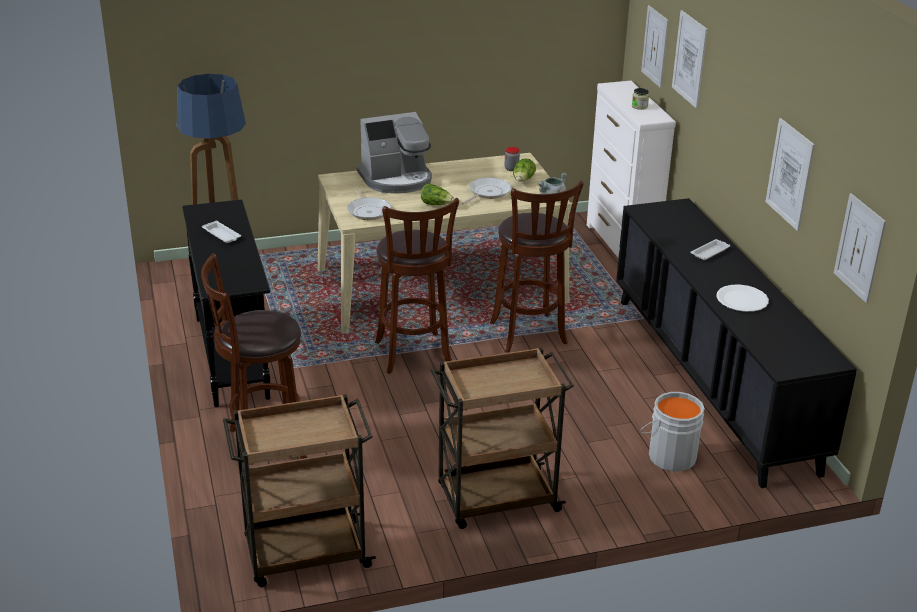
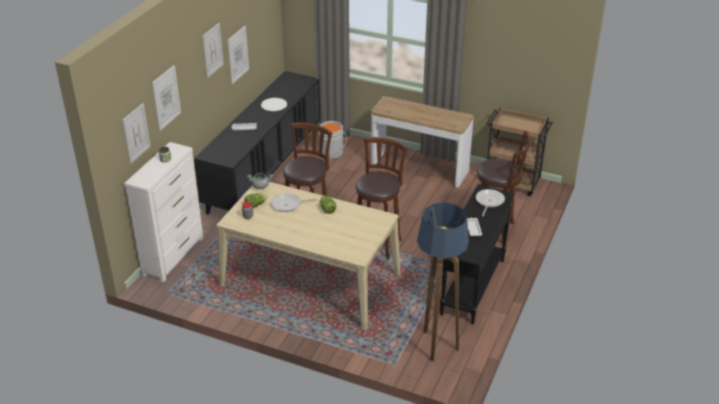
camera: 140 degrees left, 5 degrees up
frying pan [347,188,391,220] -> frying pan moved to [476,189,505,217]
coffee machine [357,112,432,193] -> none
brown cart [431,347,574,529] -> console table [371,96,474,187]
picture [834,193,886,303] -> picture moved to [202,23,224,78]

